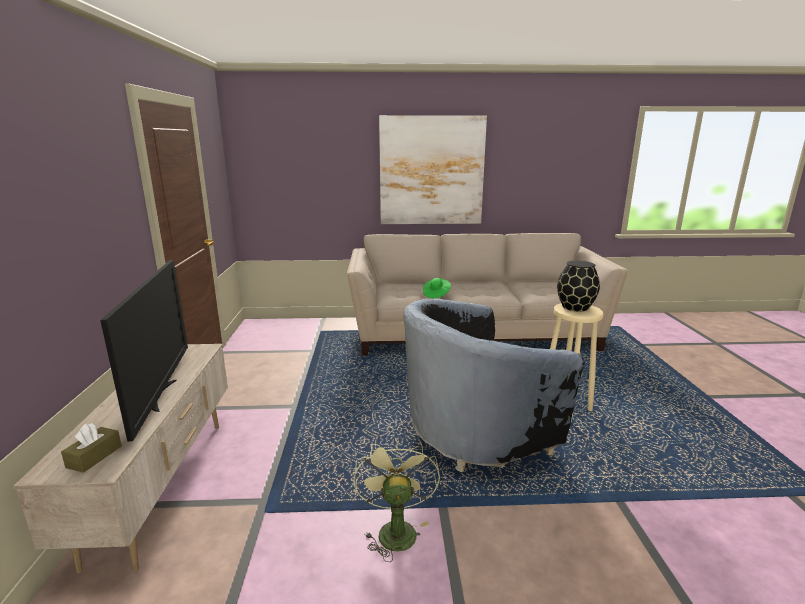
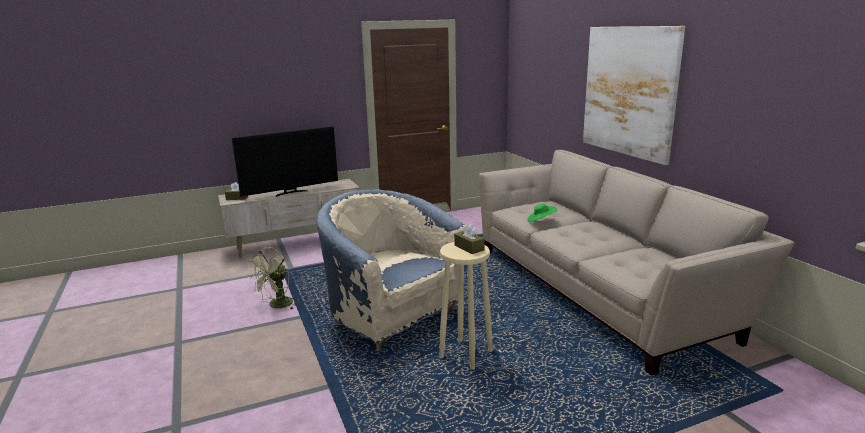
camera: 70 degrees right, 0 degrees up
green fan [353,437,440,562] -> green fan turned 150 degrees clockwise [248,247,299,309]
black armchair [403,298,584,472] -> beige armchair [316,189,466,351]
black vase [557,261,600,311] -> brown tissue box [454,224,484,254]

